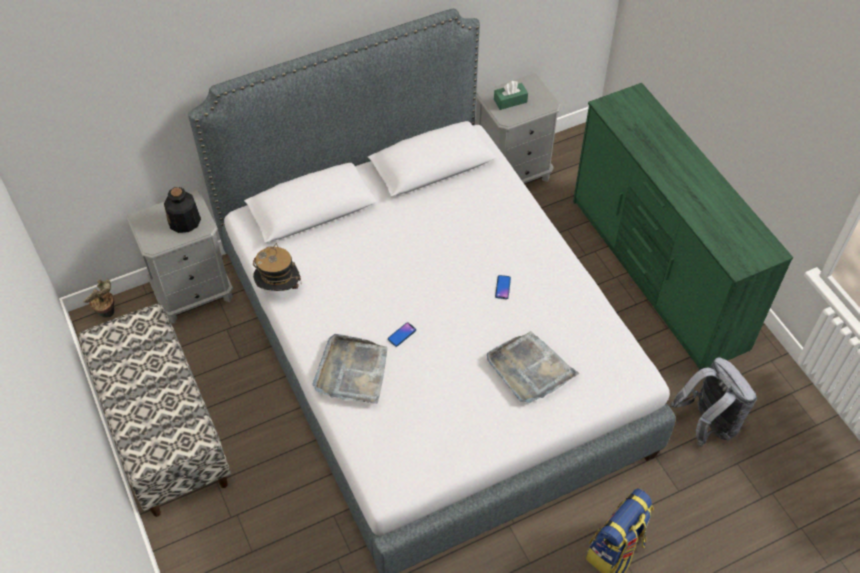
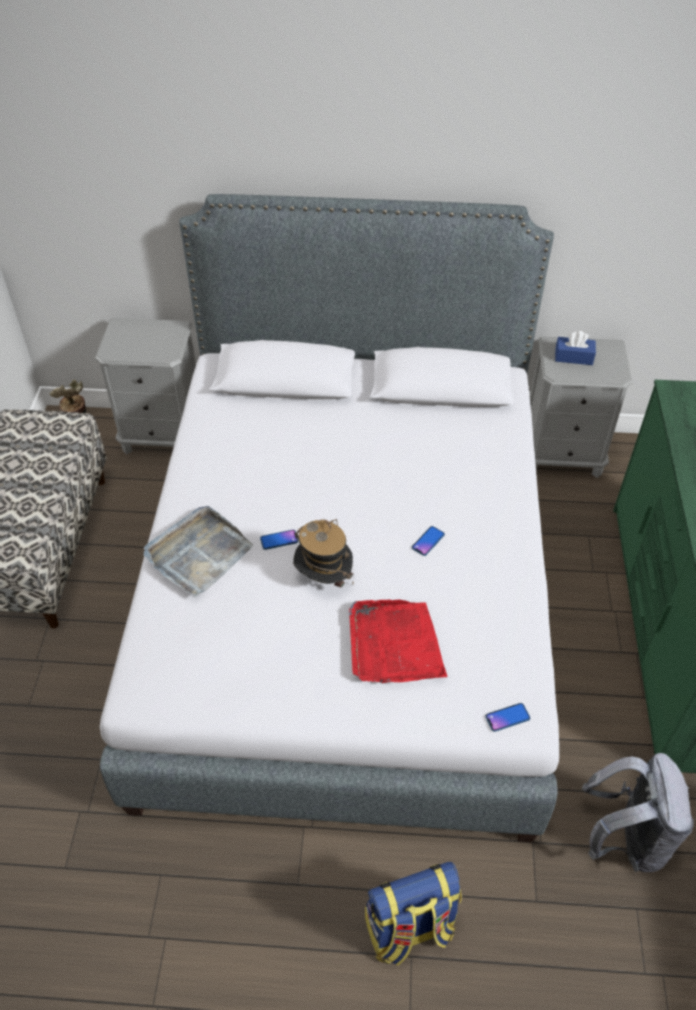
camera: 30 degrees right, 5 degrees down
bottle [164,187,201,233] -> none
hat [253,243,301,291] -> hat moved to [293,519,354,588]
grey tray [487,331,579,403] -> red tray [349,599,447,684]
green tissue box [494,81,528,110] -> blue tissue box [555,331,596,365]
none -> phone [485,703,530,732]

